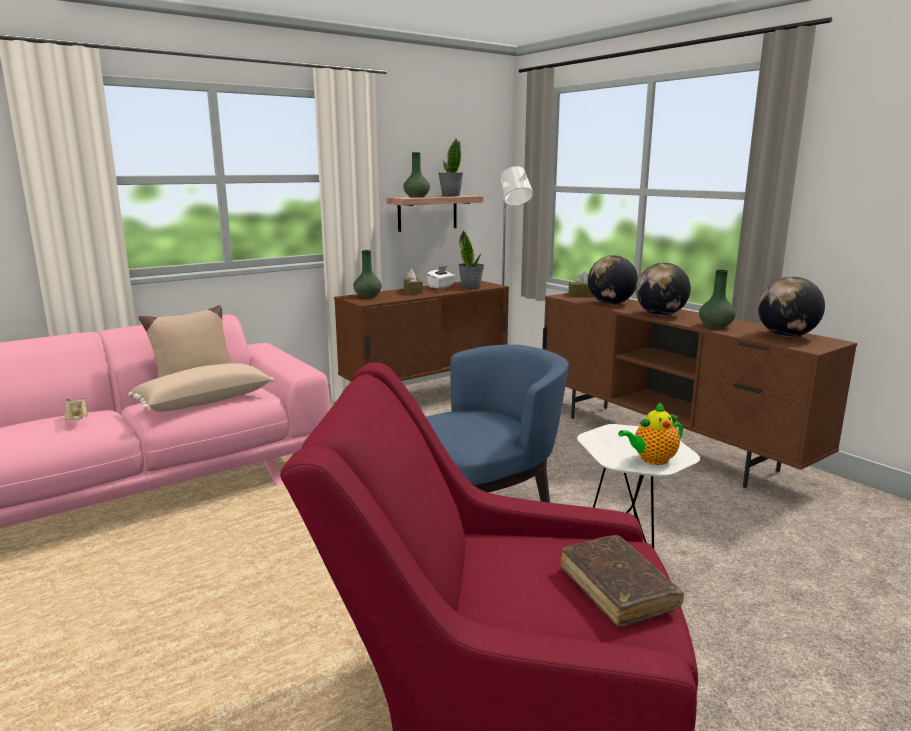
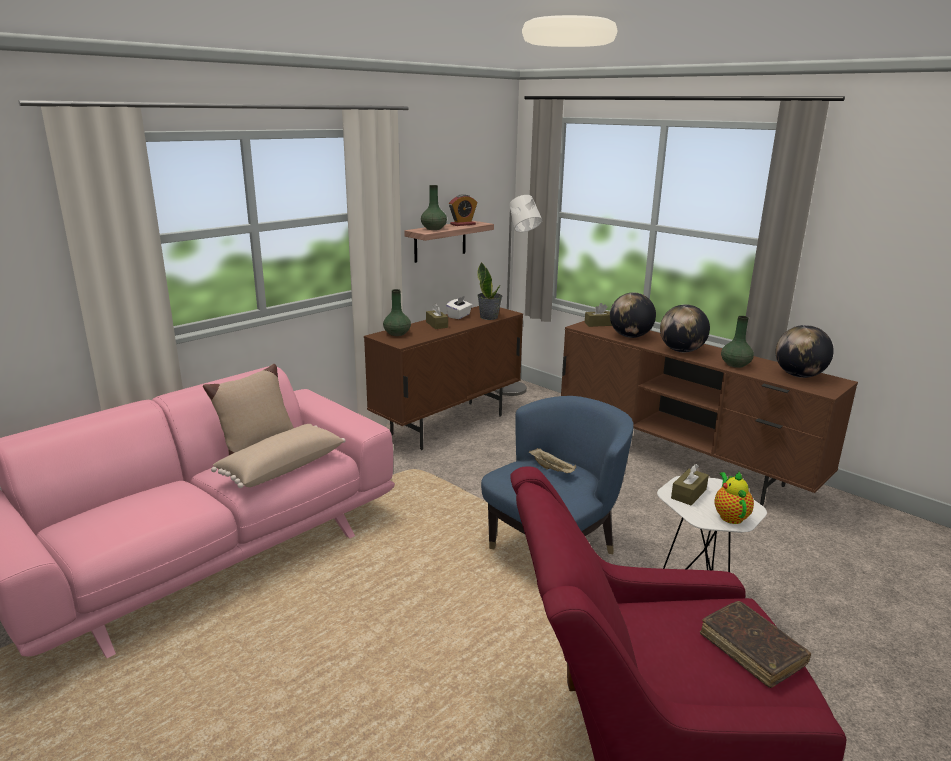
camera: 10 degrees left, 5 degrees up
beige tray [65,398,88,420] -> beige tray moved to [529,448,576,473]
potted plant [439,138,463,196] -> alarm clock [449,194,477,226]
teapot [618,402,683,465] -> teapot turned 120 degrees clockwise [714,472,754,524]
none -> brown tissue box [671,464,709,505]

